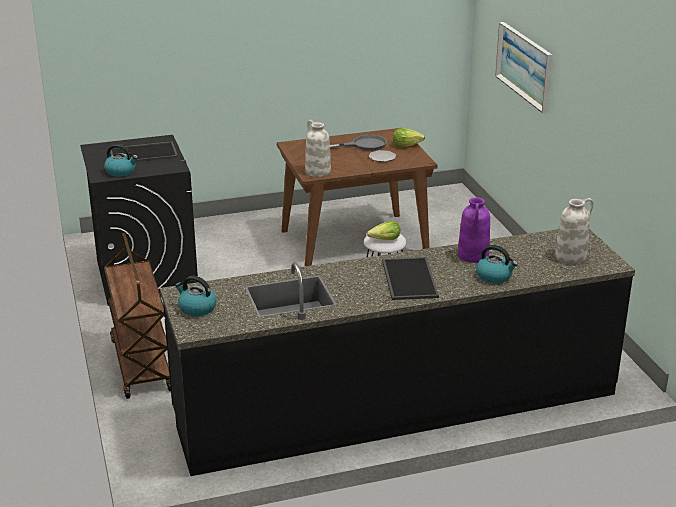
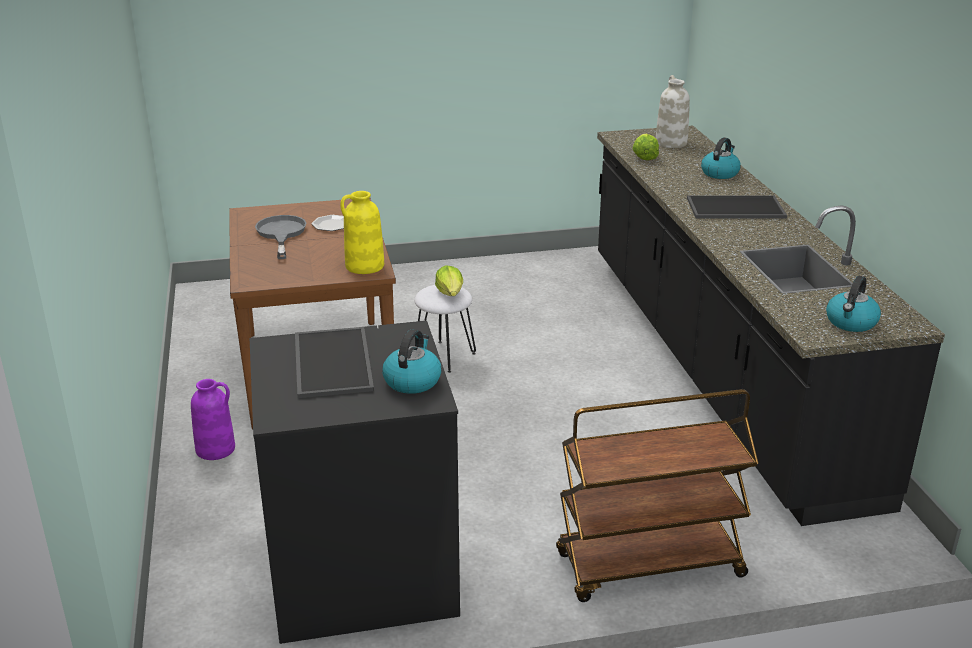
camera: 85 degrees left, 0 degrees up
white vase [305,120,331,177] -> yellow vase [340,191,384,274]
lettuce [393,128,425,147] -> lettuce moved to [632,134,659,160]
purple vase [458,197,490,263] -> purple vase moved to [191,379,235,460]
picture [495,22,552,113] -> none

